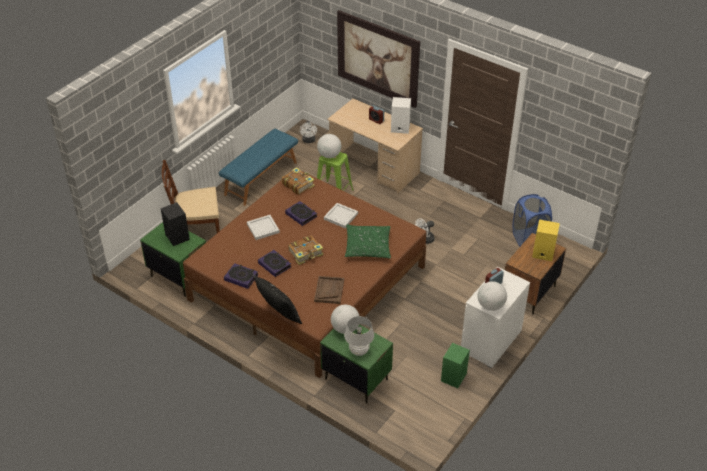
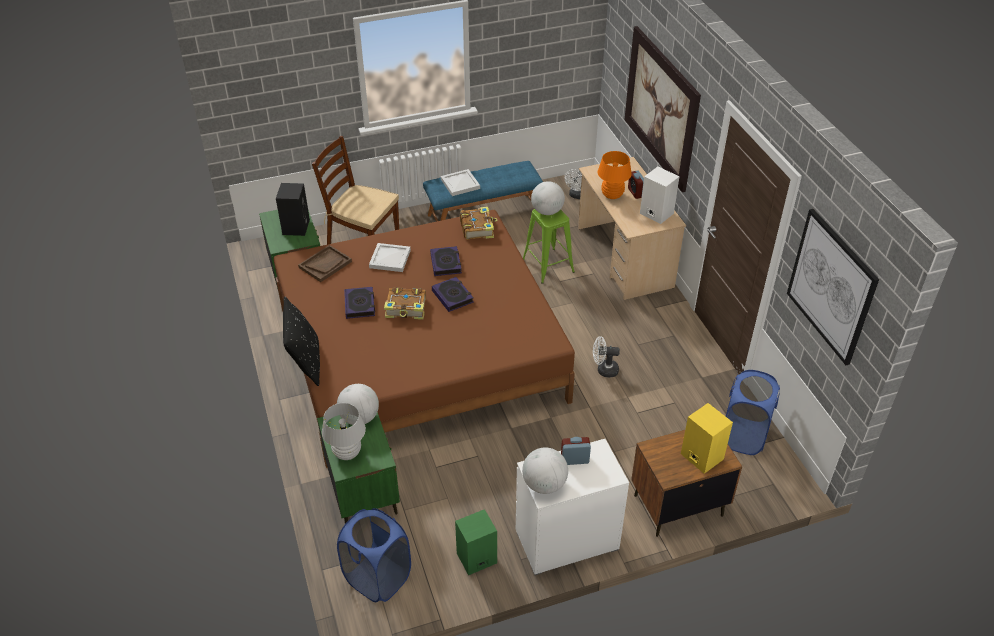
camera: 35 degrees right, 0 degrees up
book [224,263,259,289] -> book moved to [432,277,474,312]
brown tray [314,276,344,304] -> brown tray moved to [298,245,352,282]
white tray [324,203,358,228] -> white tray moved to [441,169,480,196]
green pillow [345,224,391,258] -> none
none -> blue laundry basket [337,508,411,602]
none -> orange table lamp [598,151,632,199]
none -> picture [787,209,879,365]

